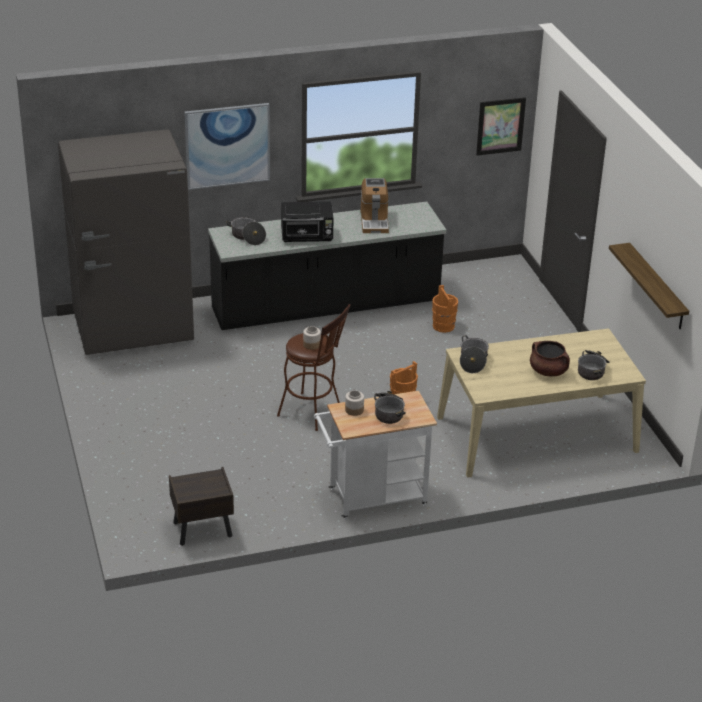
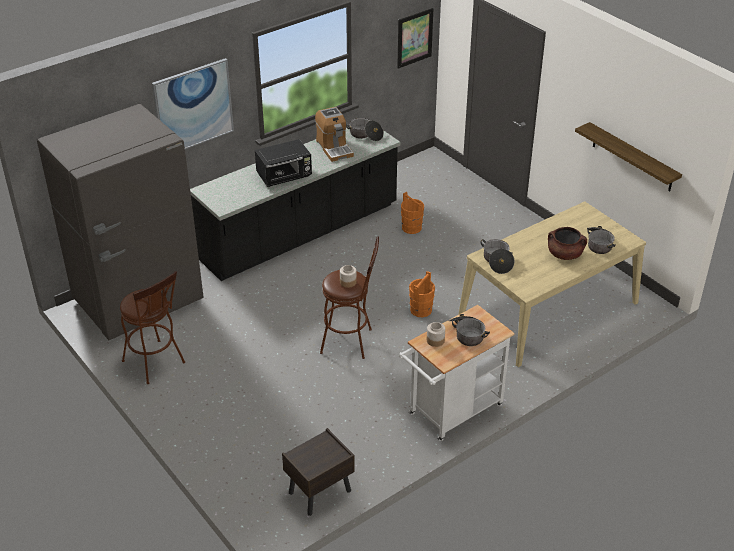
camera: 20 degrees left, 5 degrees up
cooking pot [226,217,266,245] -> cooking pot moved to [346,118,384,141]
none -> brown stool [120,271,185,384]

